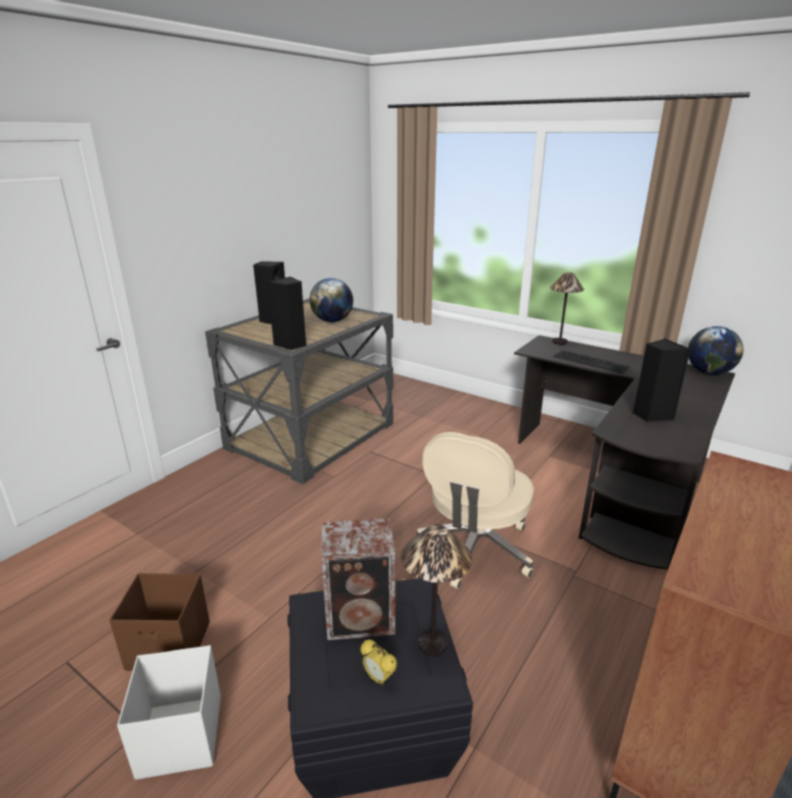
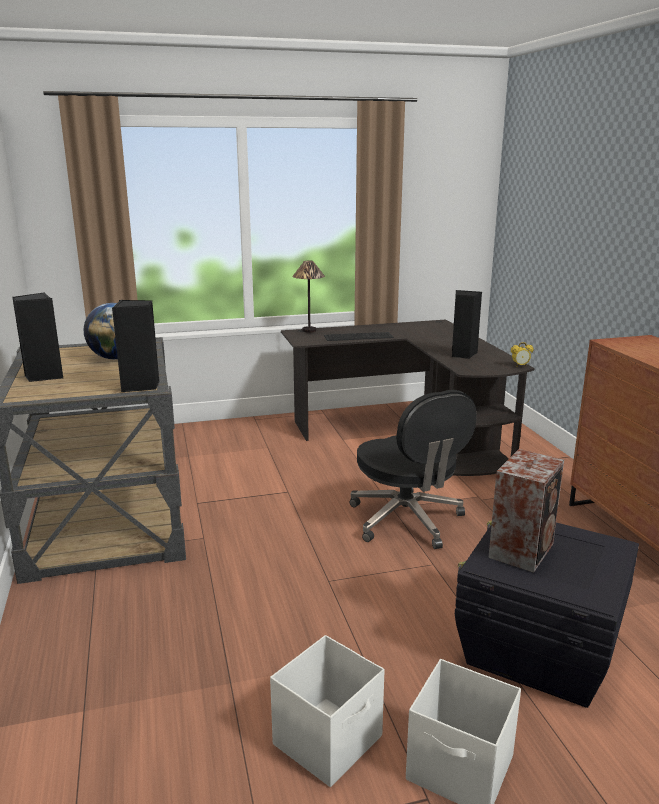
camera: 50 degrees left, 5 degrees down
brown storage box [109,573,210,671] -> white storage box [270,635,385,787]
alarm clock [360,639,397,686] -> alarm clock moved to [511,342,534,367]
table lamp [401,524,472,657] -> none
beige office chair [416,432,534,589] -> black office chair [350,390,477,549]
globe [688,326,743,375] -> none

